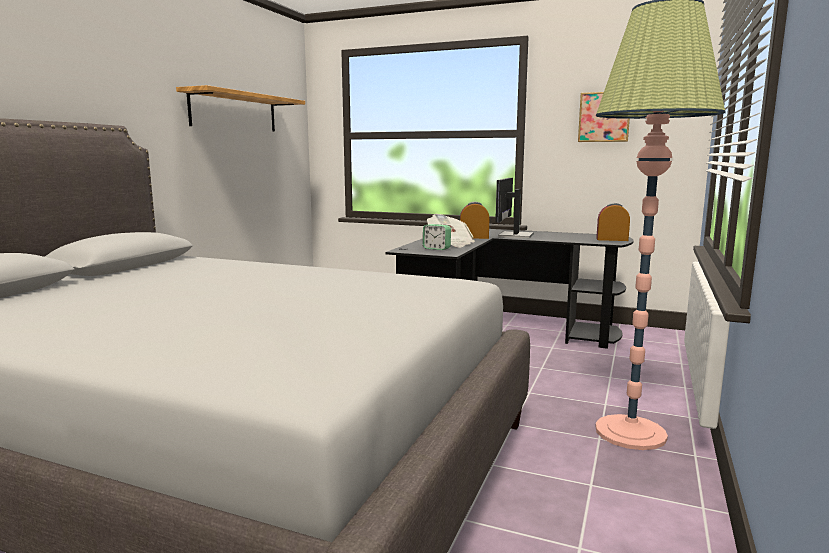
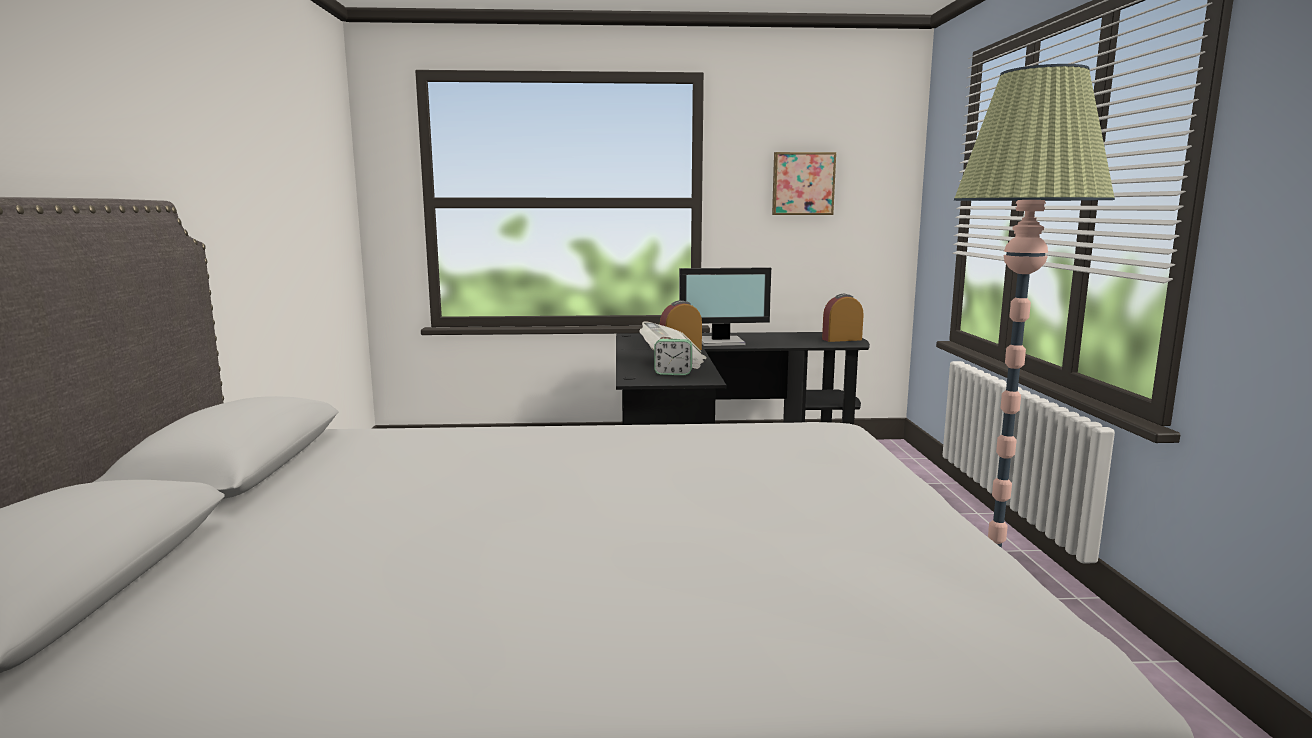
camera: 25 degrees left, 0 degrees up
shelf [176,85,305,132] -> none
monitor [495,178,534,239] -> monitor turned 90 degrees counterclockwise [679,267,771,346]

